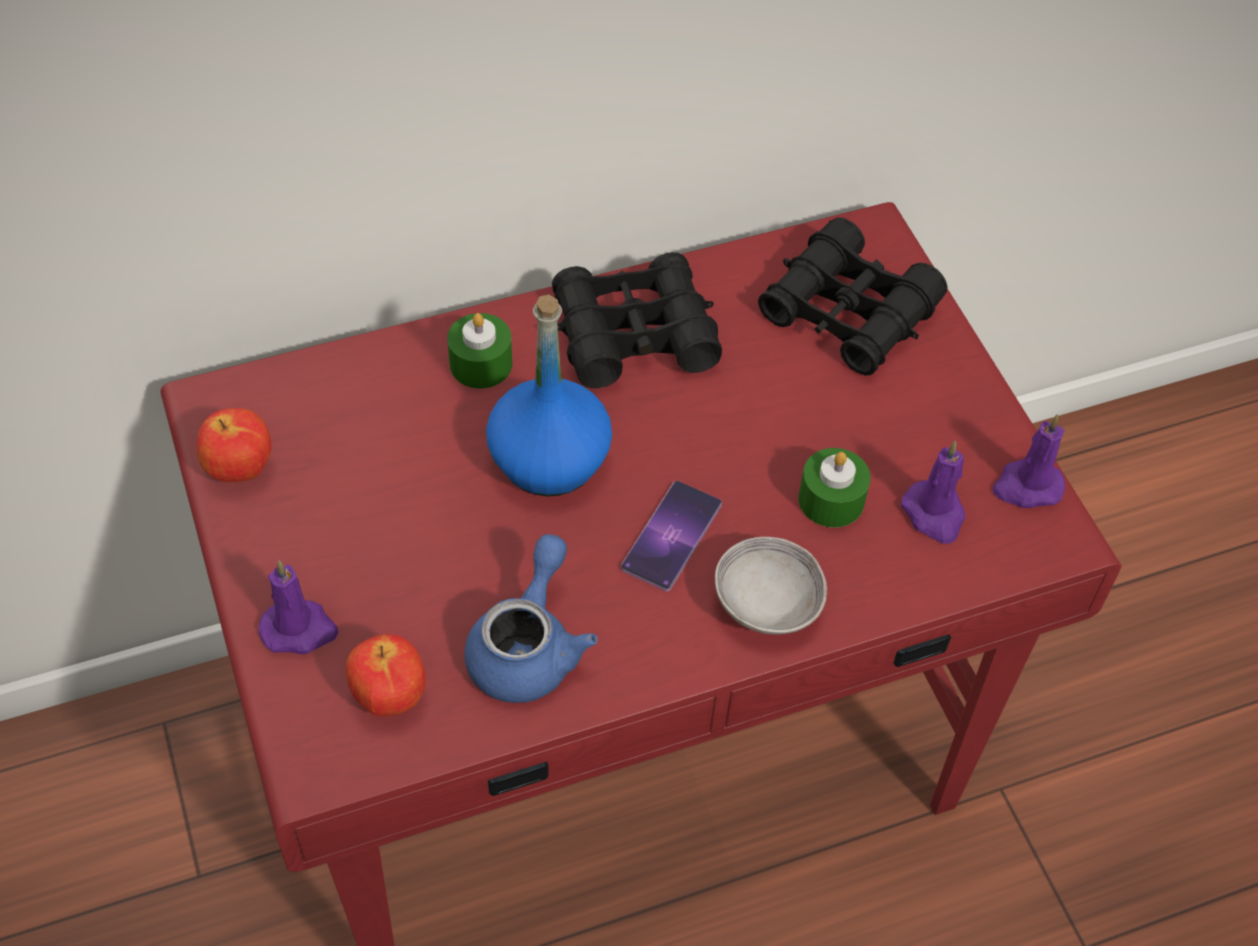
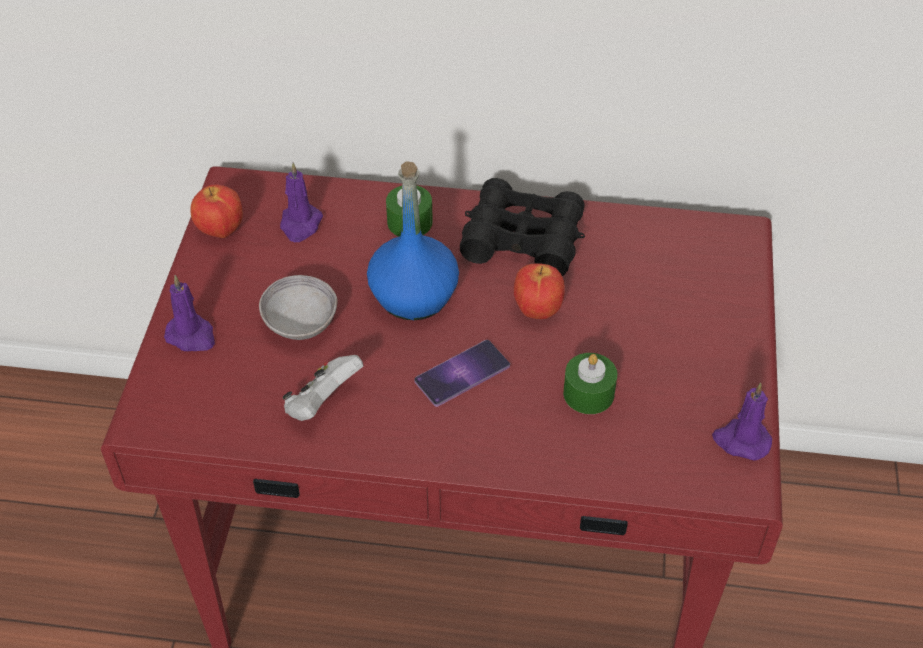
camera: 30 degrees right, 5 degrees down
apple [346,634,426,717] -> apple moved to [514,263,565,319]
blue teapot [464,534,597,703] -> white game controller [283,355,363,421]
grey bowl [715,537,827,635] -> grey bowl moved to [259,275,338,340]
black binoculars [758,218,948,376] -> none
purple candle [901,441,966,544] -> purple candle moved to [280,163,323,242]

